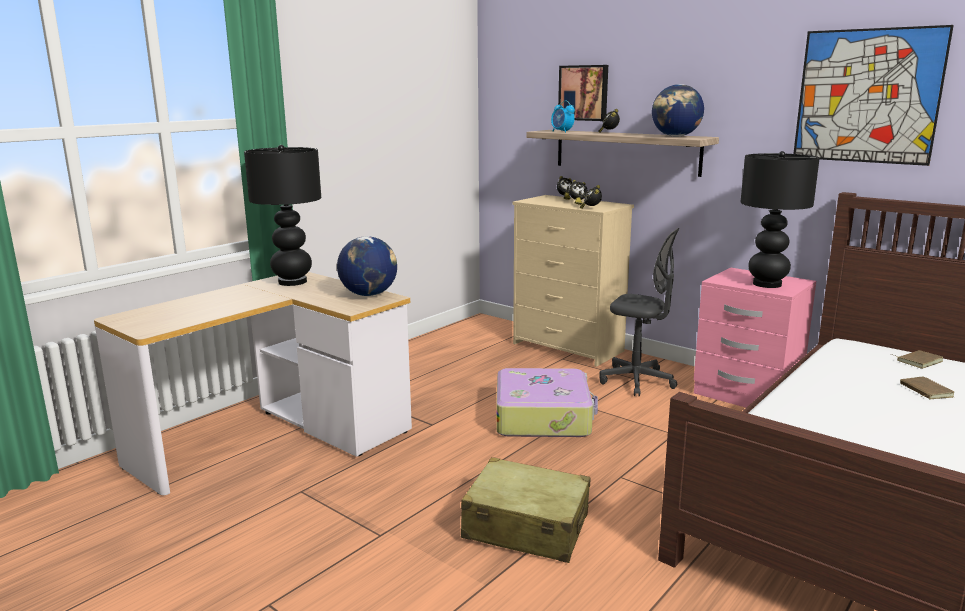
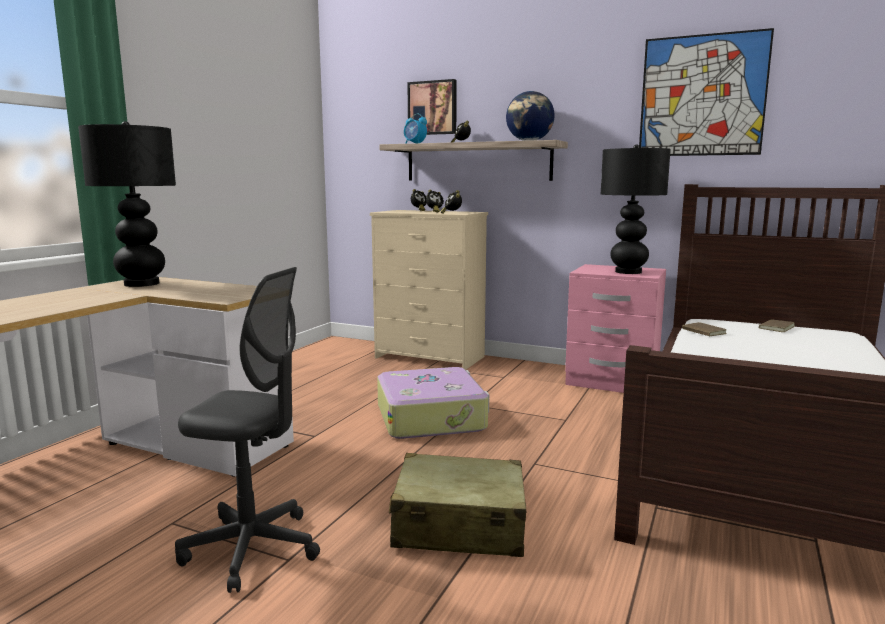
camera: 15 degrees left, 5 degrees down
globe [337,236,397,296] -> none
grey office chair [600,228,679,397] -> grey office chair moved to [175,267,320,593]
brown book [900,377,954,399] -> brown book moved to [682,322,727,336]

